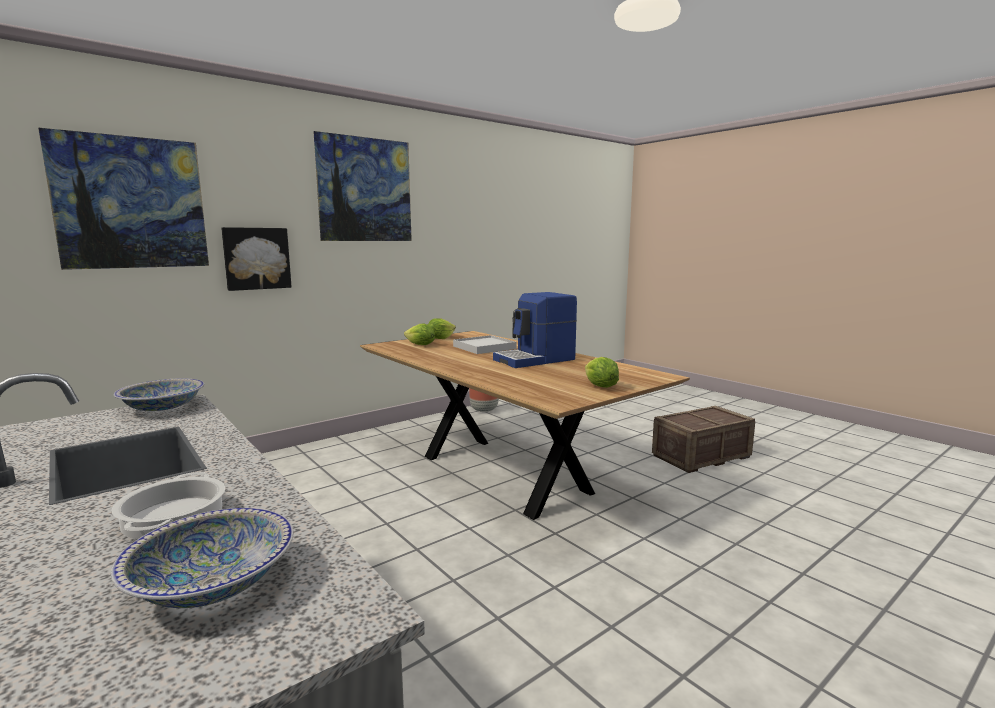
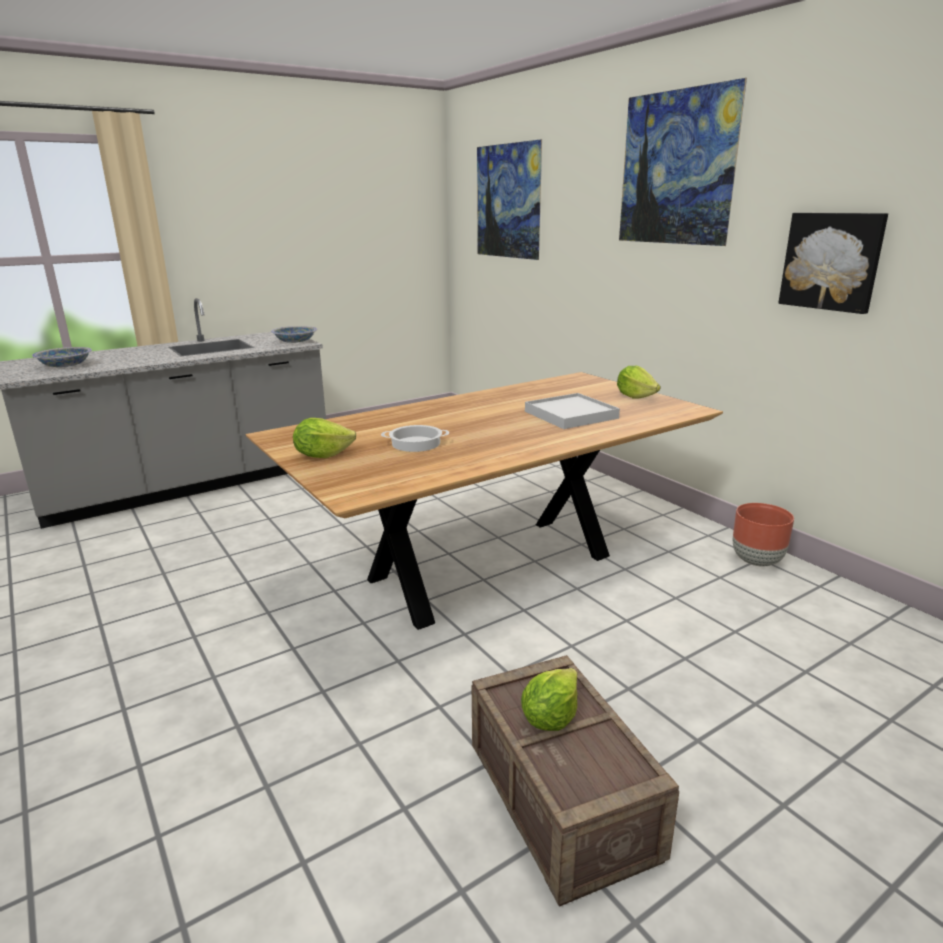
camera: 95 degrees right, 10 degrees up
cooking pot [112,472,225,539] -> cooking pot moved to [381,425,449,452]
picture [221,227,292,291] -> picture moved to [778,213,888,314]
lettuce [404,324,435,345] -> lettuce moved to [521,668,578,731]
coffee machine [493,292,577,368] -> none

